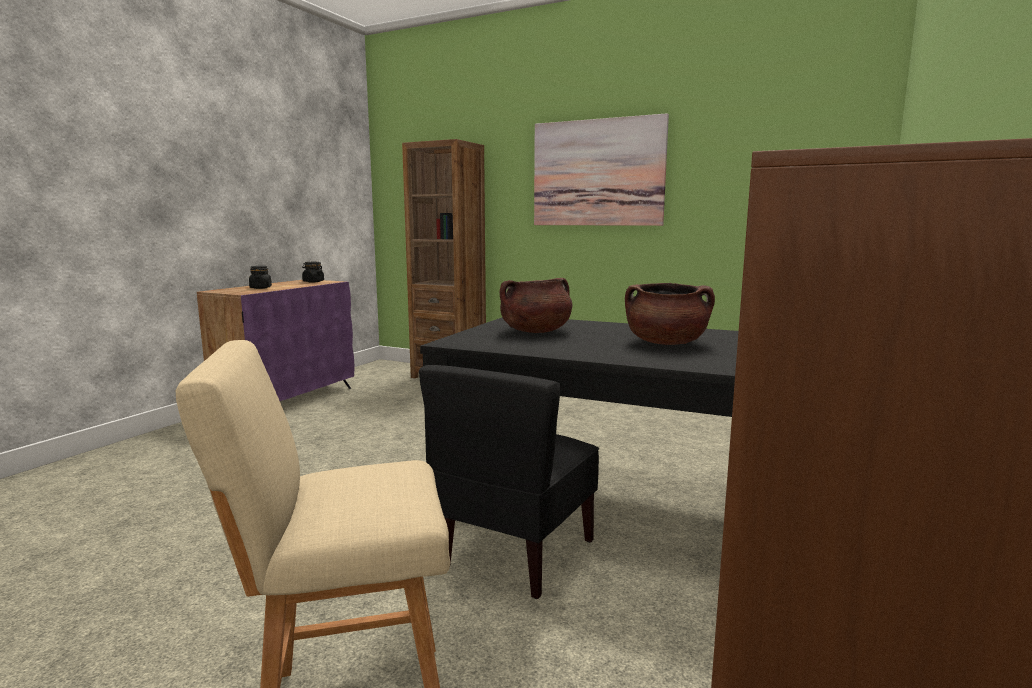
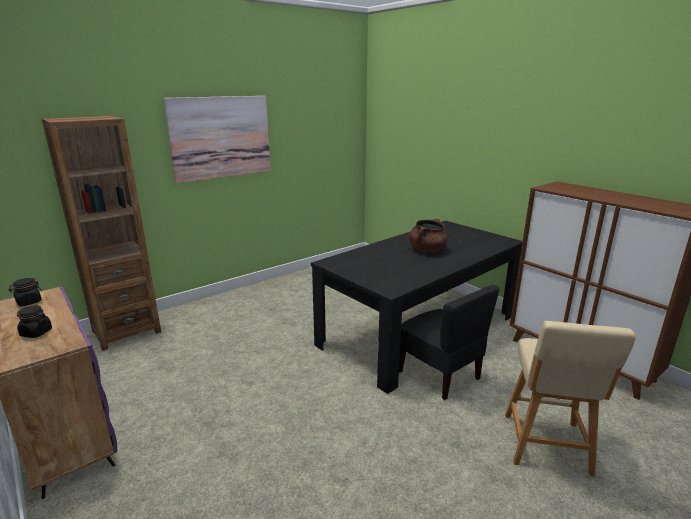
camera: 65 degrees left, 10 degrees up
brown cooking pot [500,278,572,333] -> none

